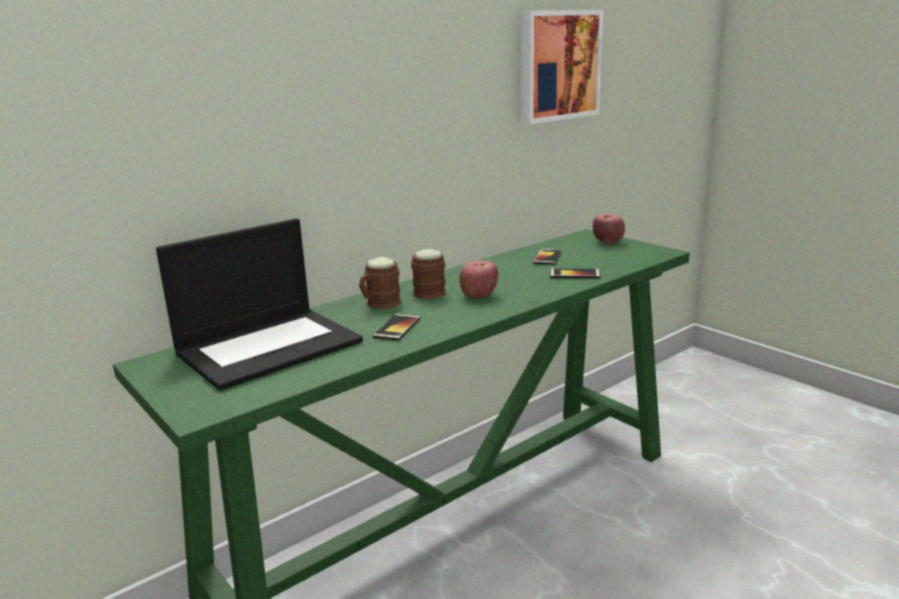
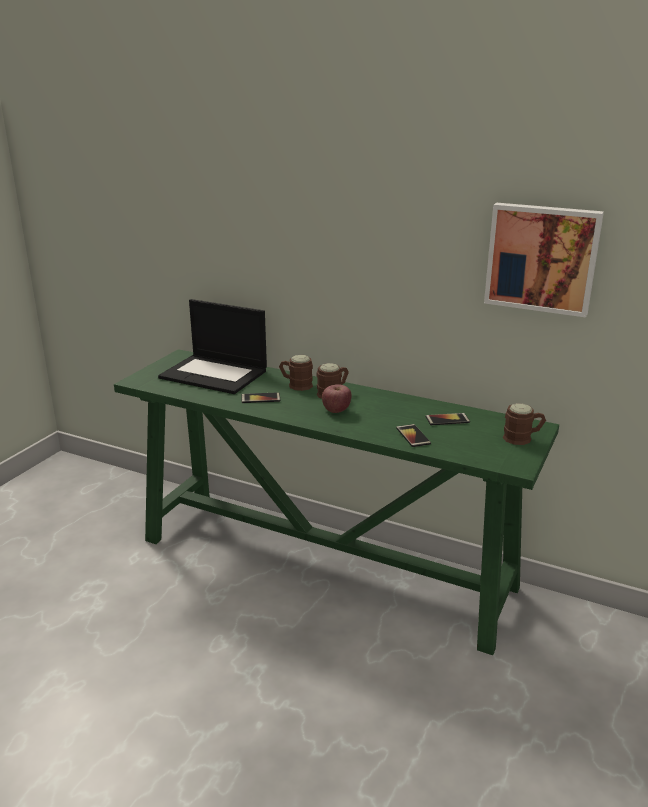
camera: 65 degrees right, 5 degrees up
apple [592,214,625,243] -> brown mug [503,403,546,445]

